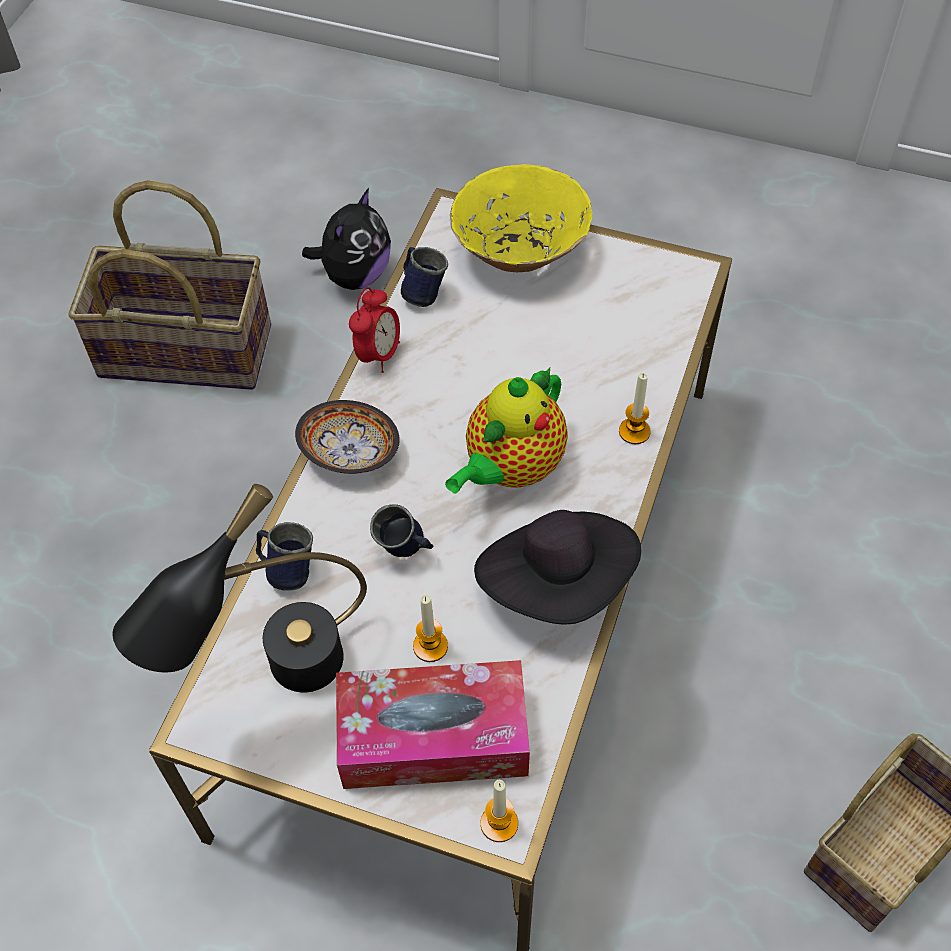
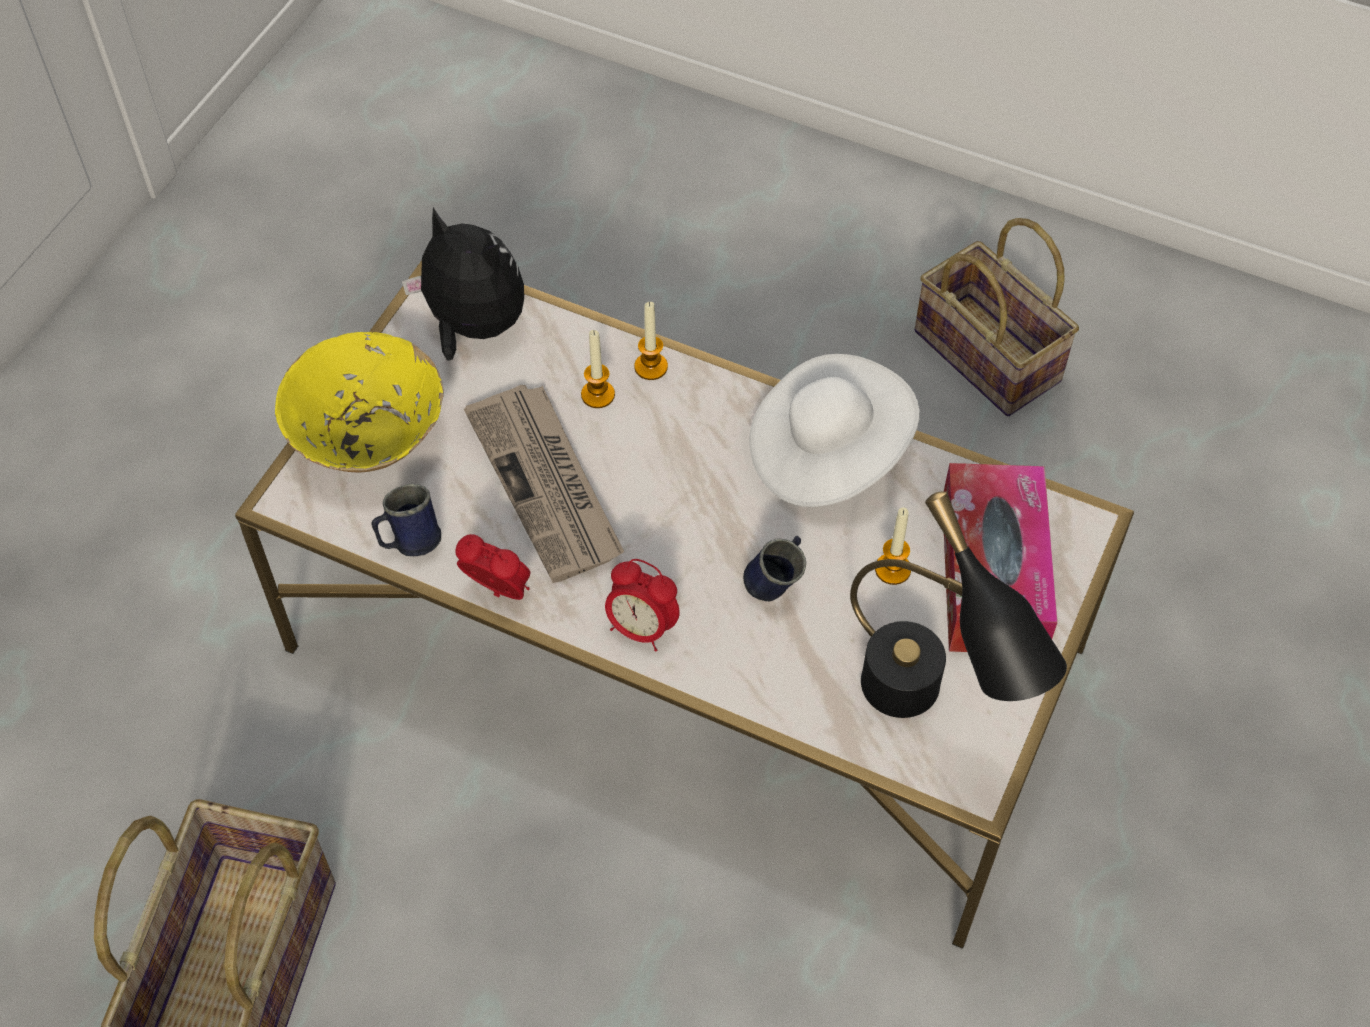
camera: 85 degrees left, 0 degrees up
blue mug [256,522,313,591] -> none
bowl [295,400,400,474] -> alarm clock [605,559,680,651]
plush toy [302,188,391,290] -> plush toy moved to [402,207,524,361]
teapot [445,367,568,493] -> none
black hat [474,510,641,625] -> white hat [749,354,920,507]
candle [480,780,518,842] -> candle moved to [581,330,615,408]
none -> newspaper [464,385,624,583]

